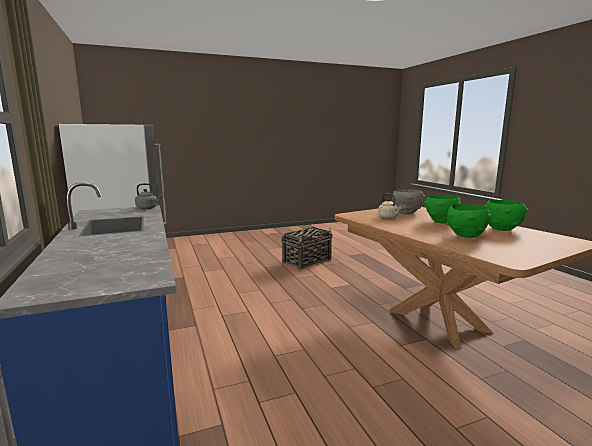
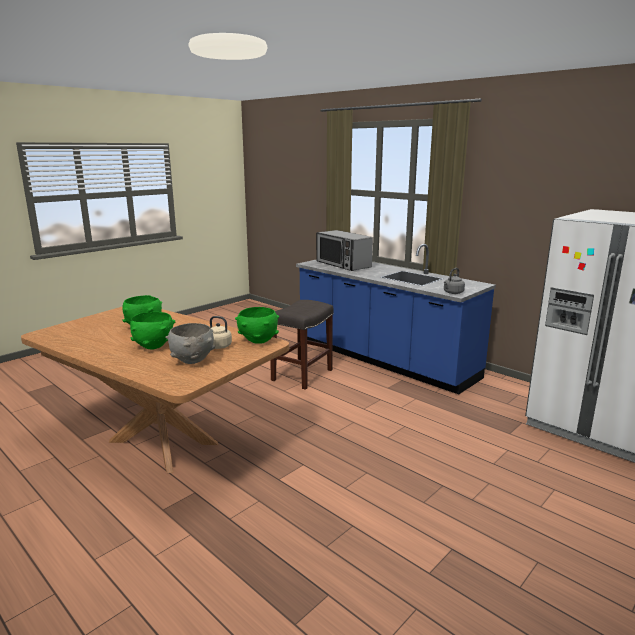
camera: 155 degrees right, 5 degrees up
basket [281,227,332,270] -> none
green bowl [484,200,529,231] -> green bowl moved to [235,307,279,344]
none -> grey stool [270,300,334,390]
none -> microwave [316,230,373,271]

